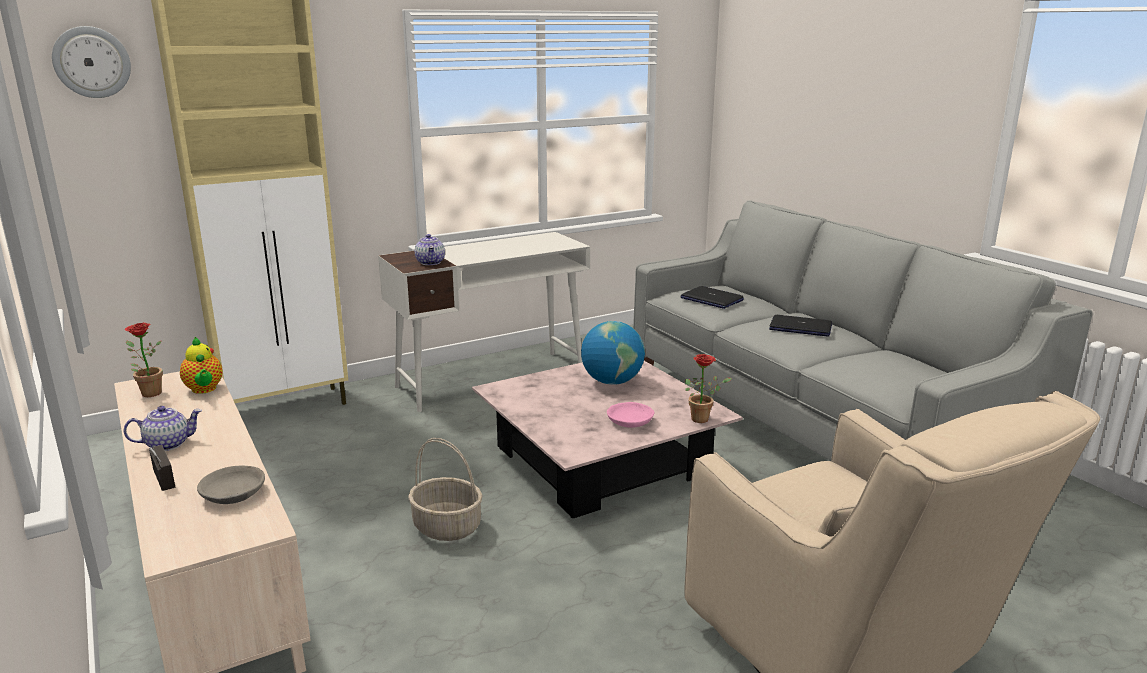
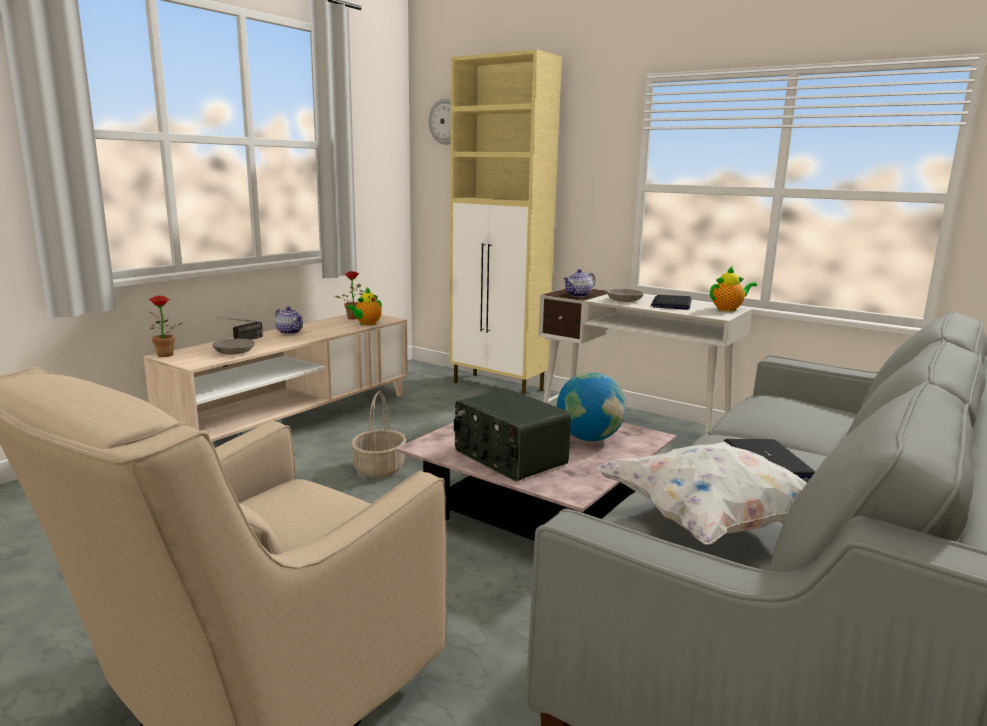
camera: 65 degrees right, 5 degrees down
pink bowl [607,402,655,428] -> radio [454,389,571,481]
laptop [681,286,744,309] -> laptop moved to [651,295,692,310]
potted plant [685,354,732,423] -> potted plant moved to [149,295,182,357]
none -> white pillow [597,442,807,545]
none -> grey bowl [607,289,644,302]
none -> teapot [710,266,757,311]

